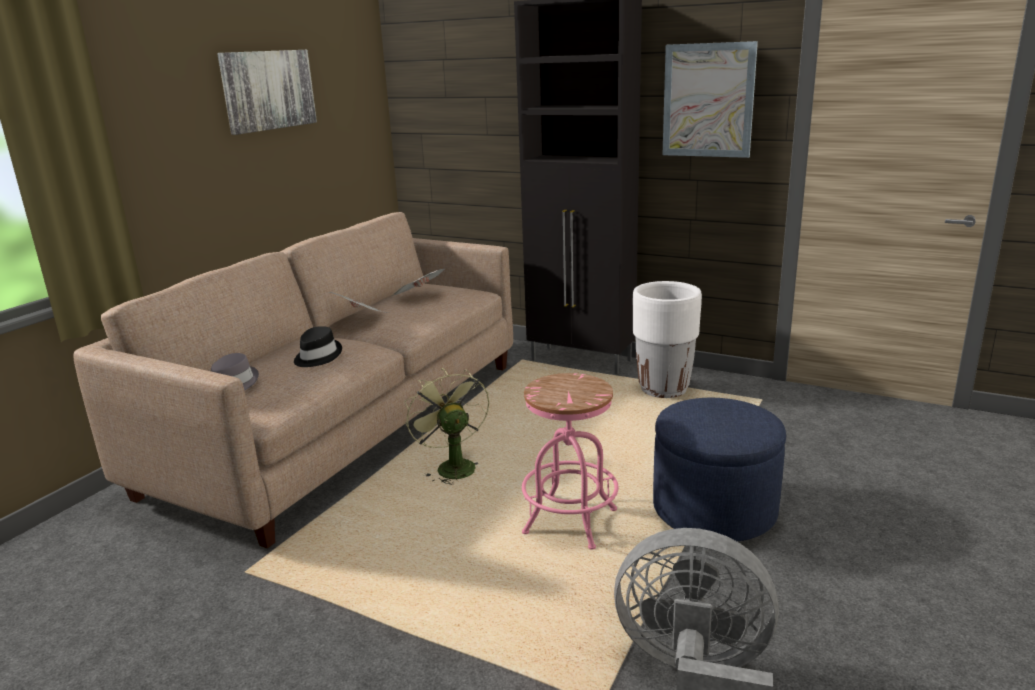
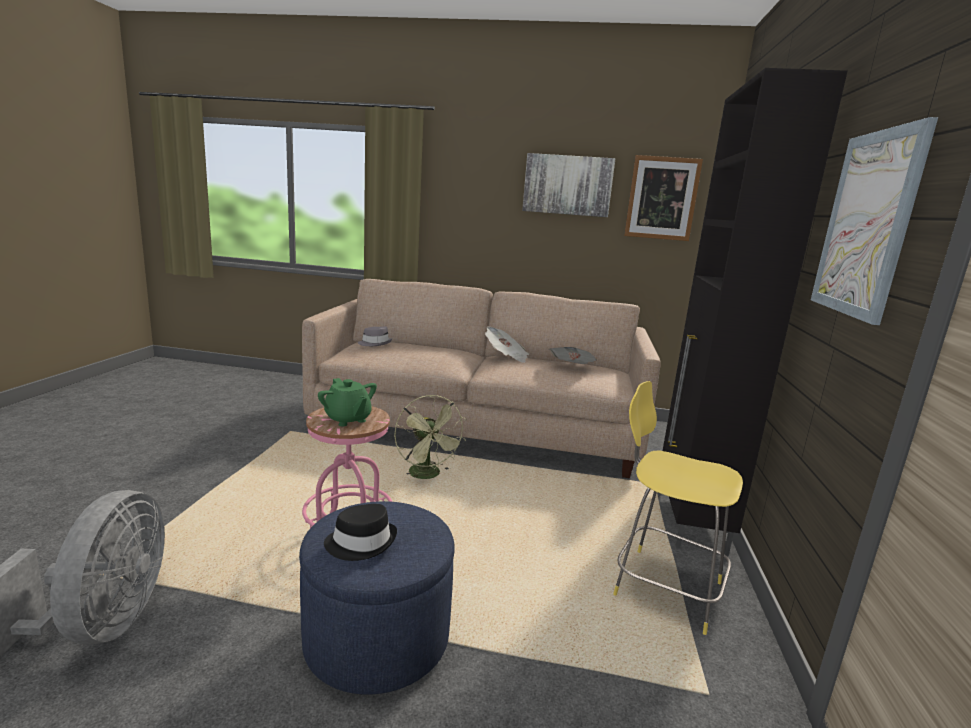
camera: 70 degrees right, 5 degrees down
black hat [294,326,342,367] -> black hat moved to [324,504,397,561]
green fan [404,368,489,485] -> green fan turned 105 degrees clockwise [394,395,466,479]
white planter [633,281,702,398] -> yellow stool [613,381,743,635]
none -> green teapot [318,378,377,426]
none -> picture [624,155,703,241]

